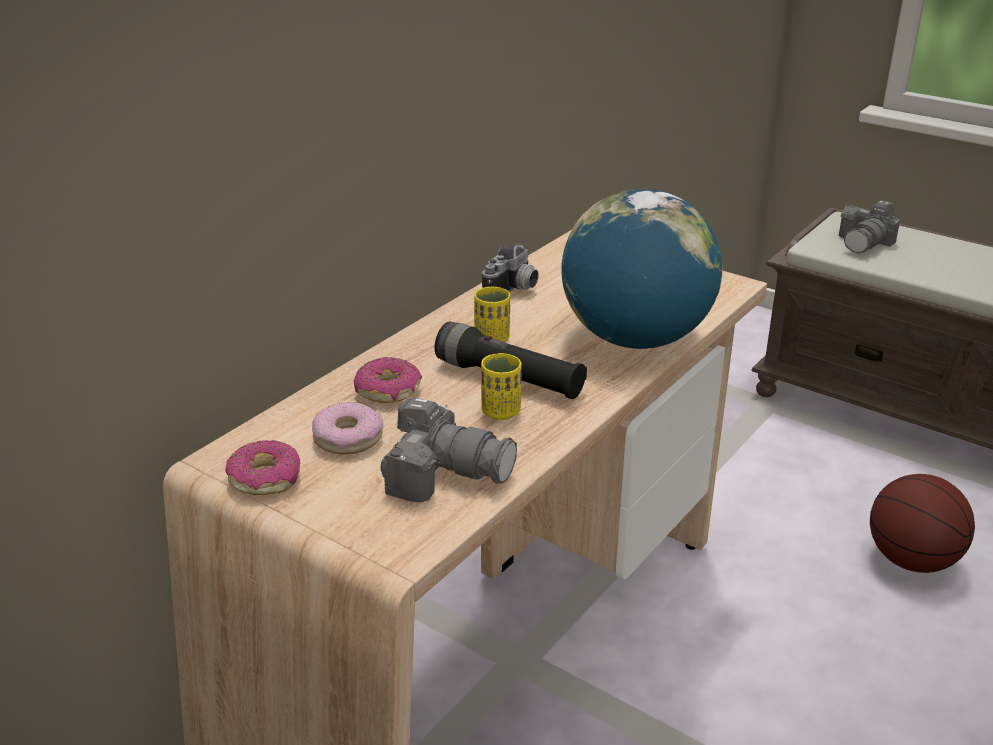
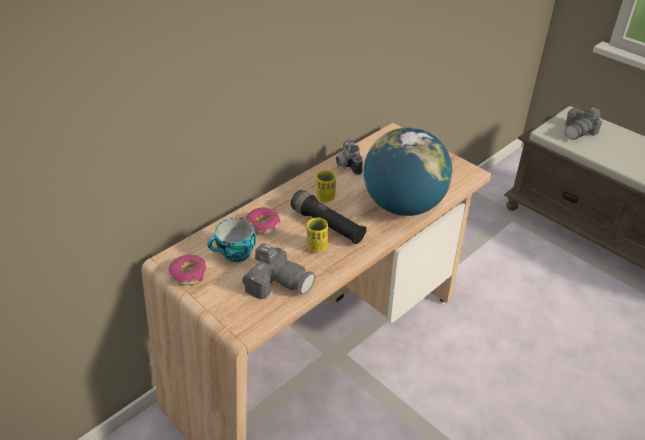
camera: 10 degrees right, 10 degrees up
donut [312,402,383,455] -> cup [207,218,256,262]
camera [482,245,539,292] -> camera turned 120 degrees clockwise [336,138,363,175]
basketball [870,474,975,573] -> none

